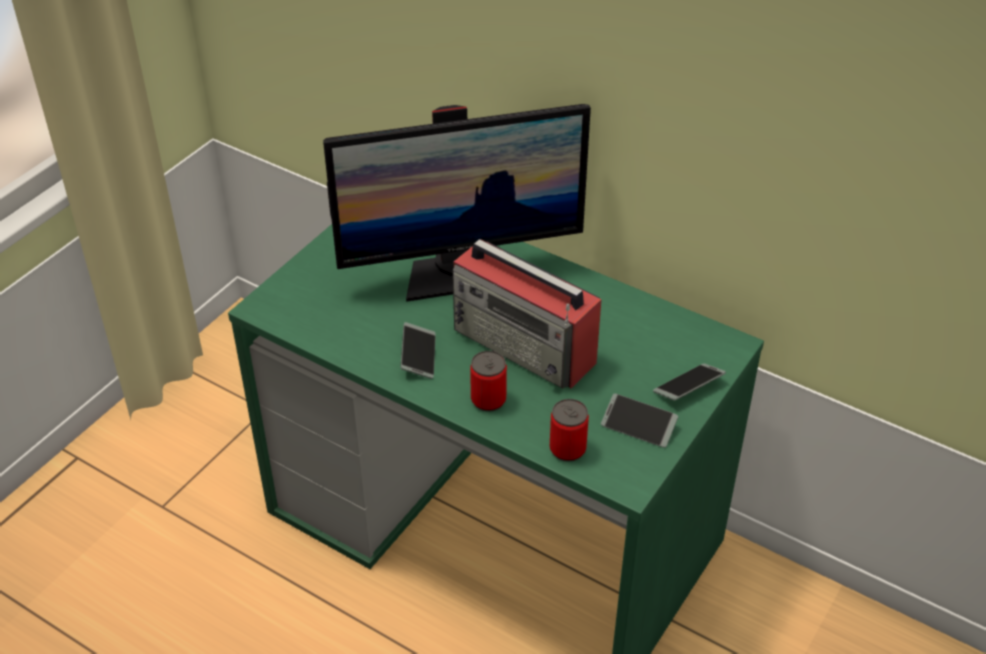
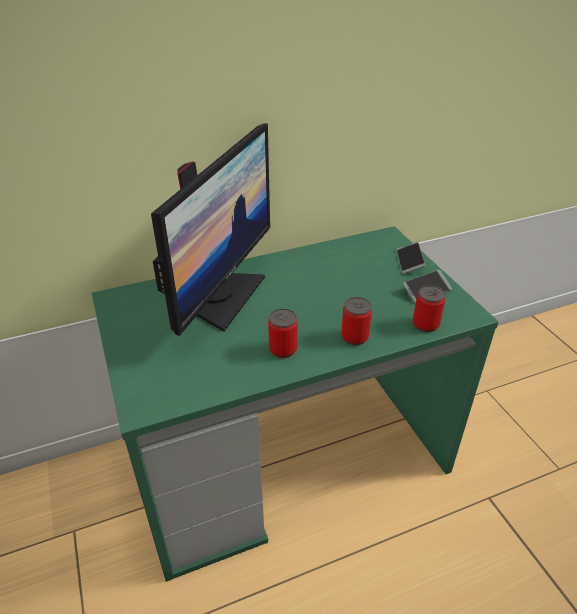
camera: 55 degrees left, 5 degrees down
phone [401,322,436,379] -> can [268,309,298,358]
radio [453,239,602,389] -> none

